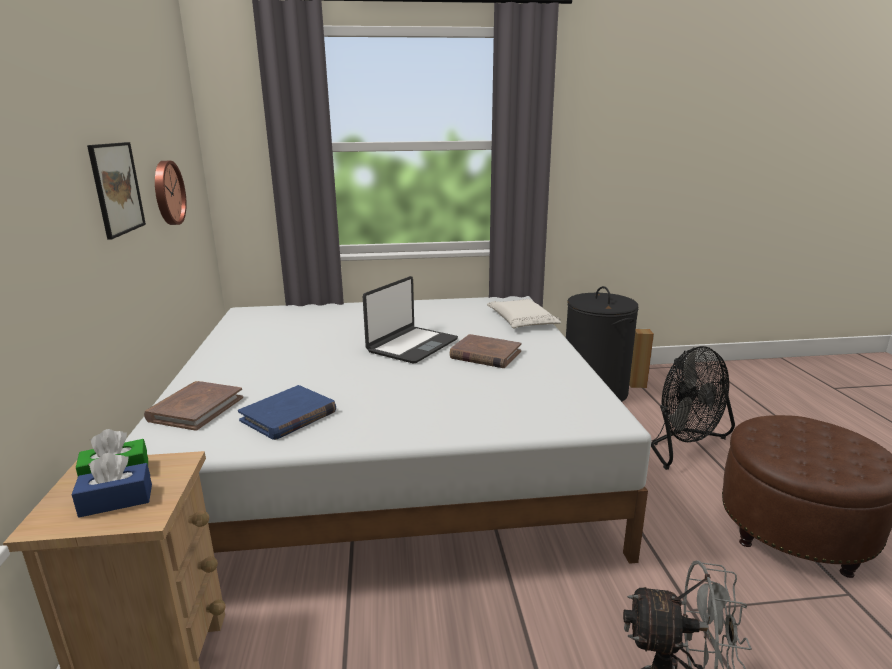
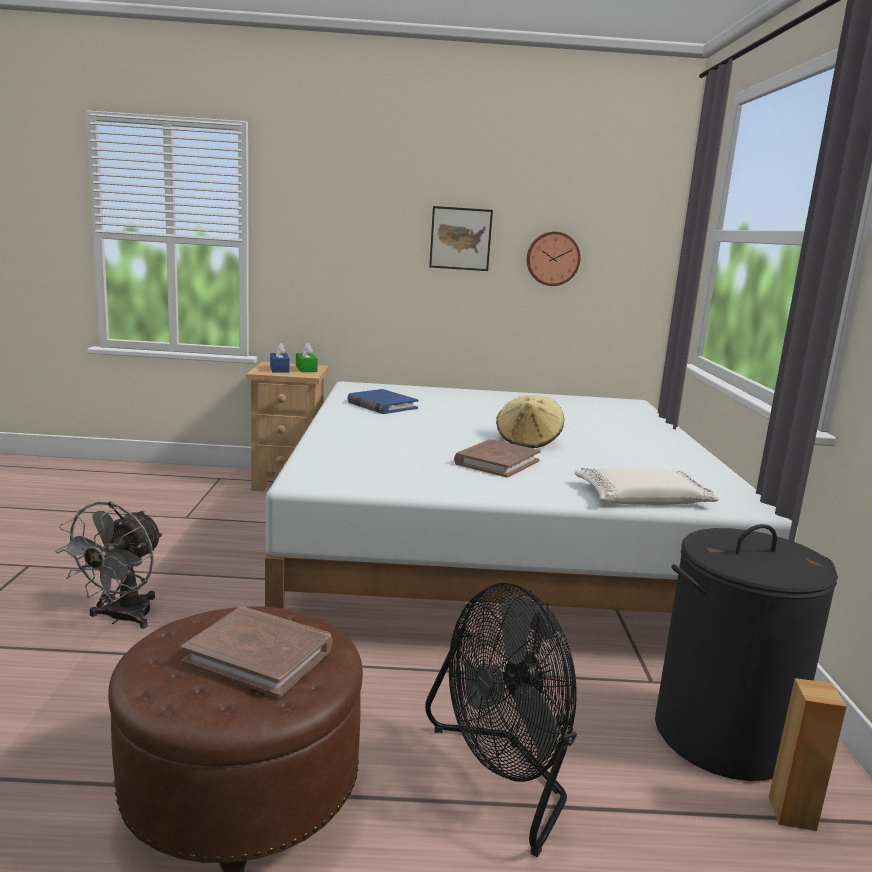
camera: 95 degrees right, 5 degrees down
brown book [144,381,243,431] -> brown book moved to [181,606,332,698]
laptop [363,276,458,363] -> beige hat [496,395,564,448]

